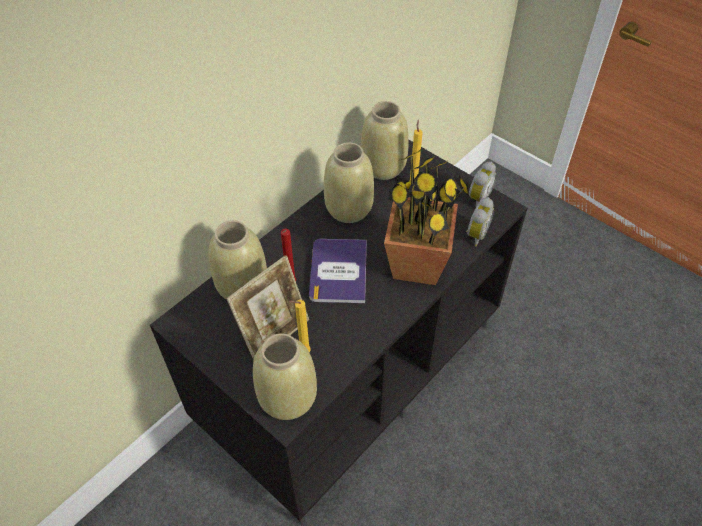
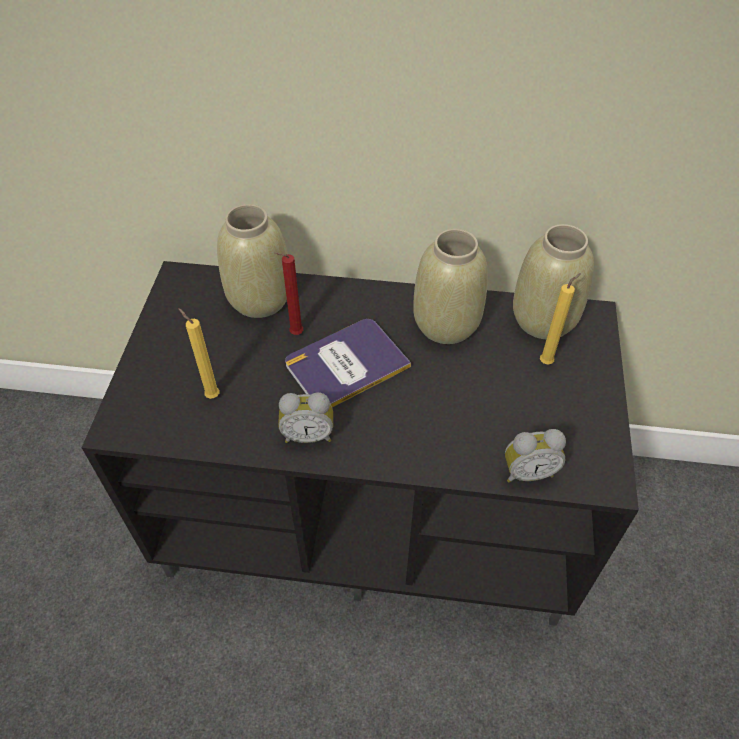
camera: 55 degrees right, 0 degrees up
picture frame [227,255,309,360] -> none
beige vase [253,333,317,420] -> none
potted plant [384,148,470,285] -> none
alarm clock [469,162,497,206] -> alarm clock moved to [278,392,333,443]

